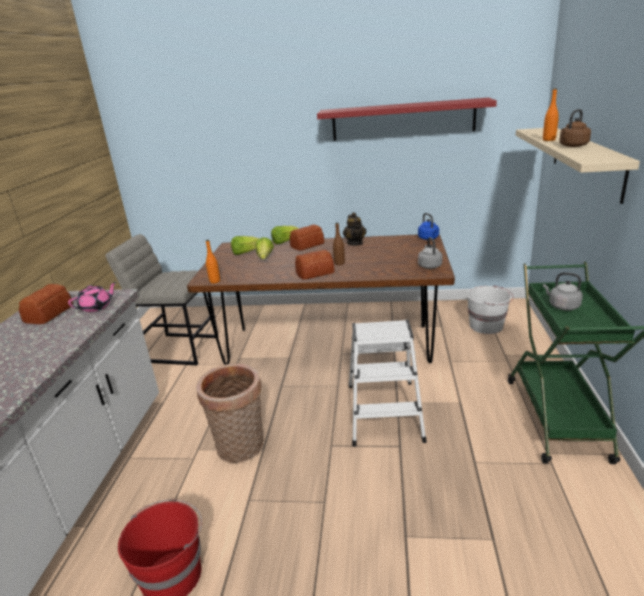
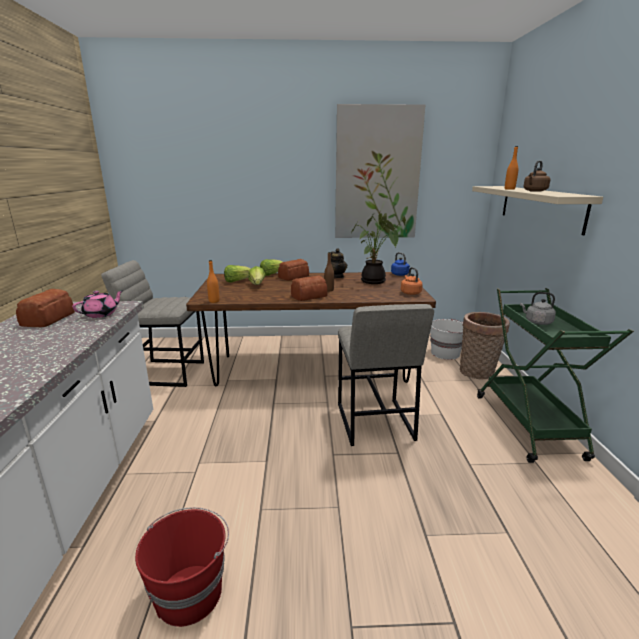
camera: 10 degrees left, 5 degrees down
basket [196,364,263,463] -> basket moved to [460,312,510,379]
red shelf [317,98,497,141] -> picture [335,104,425,238]
white step ladder [349,320,427,447] -> grey chair [338,304,434,446]
grey kettle [418,237,443,269] -> orange kettle [401,267,423,295]
none -> potted plant [351,213,407,284]

